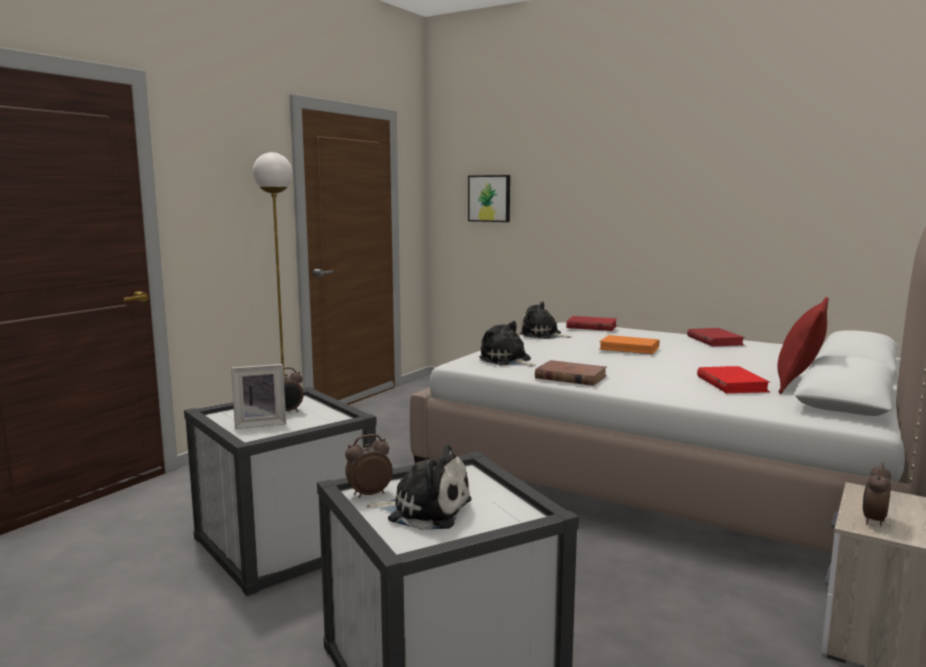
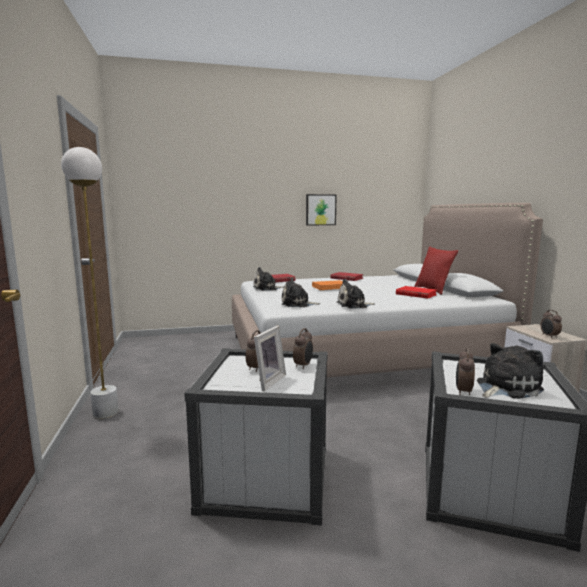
camera: 45 degrees left, 0 degrees up
picture [468,175,510,222] -> picture moved to [306,194,337,225]
brown book [535,360,607,386] -> plush toy [337,279,375,309]
none -> alarm clock [293,328,313,369]

